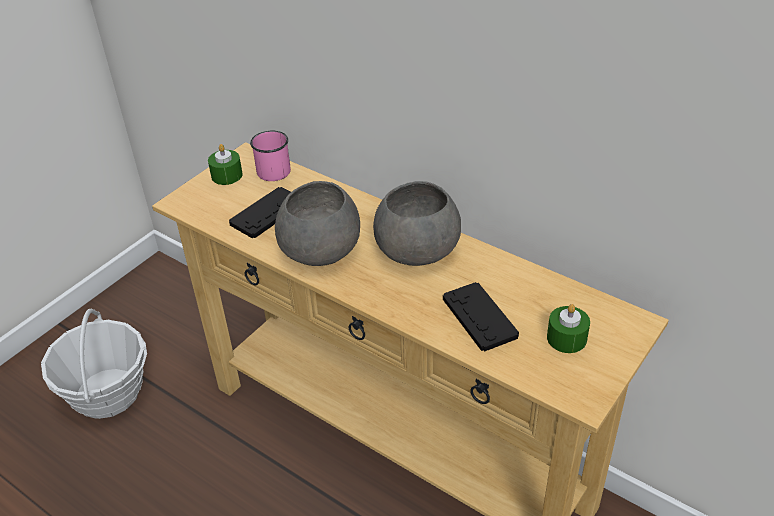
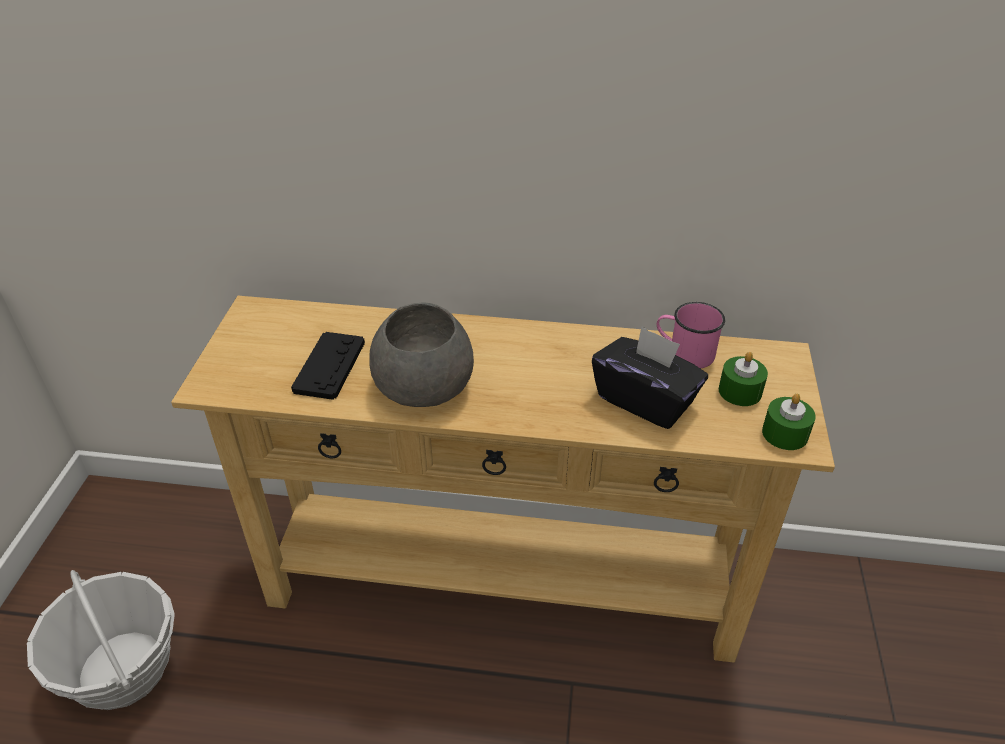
camera: 30 degrees left, 0 degrees up
green candle [208,144,243,185] -> green candle moved to [762,394,816,450]
pink mug [250,131,291,181] -> pink mug moved to [657,302,725,369]
grey bowl [373,181,461,266] -> none
black game controller [443,282,519,352] -> black tissue box [592,326,708,429]

